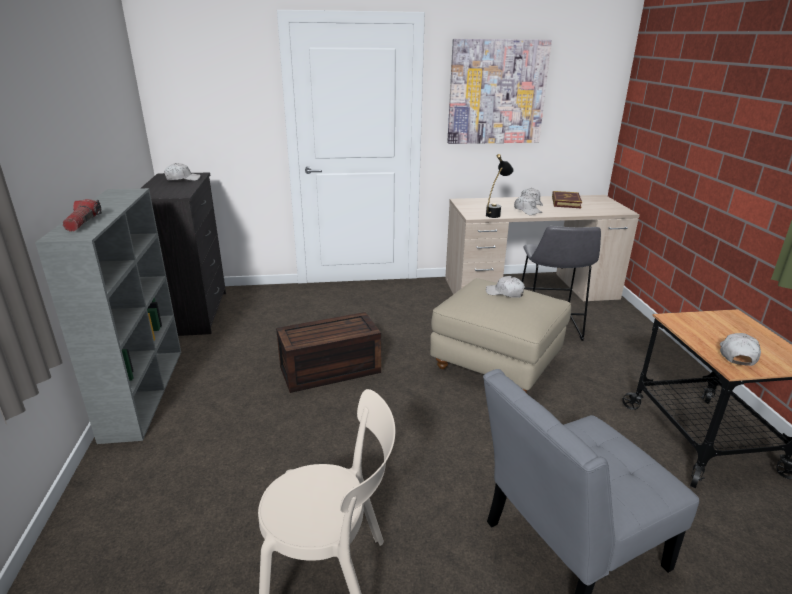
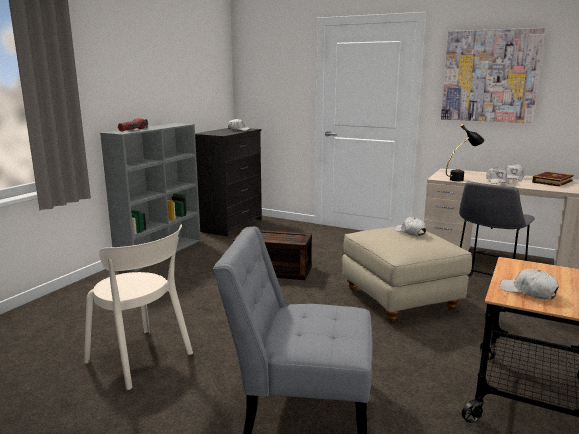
camera: 35 degrees right, 10 degrees down
white cap [720,333,761,366] -> white cap turned 105 degrees counterclockwise [500,269,559,300]

